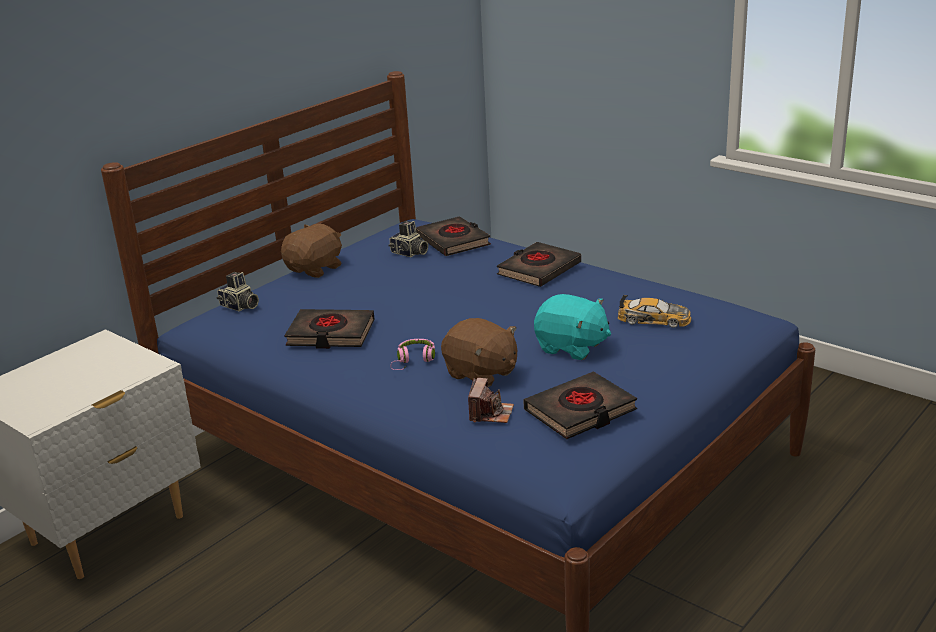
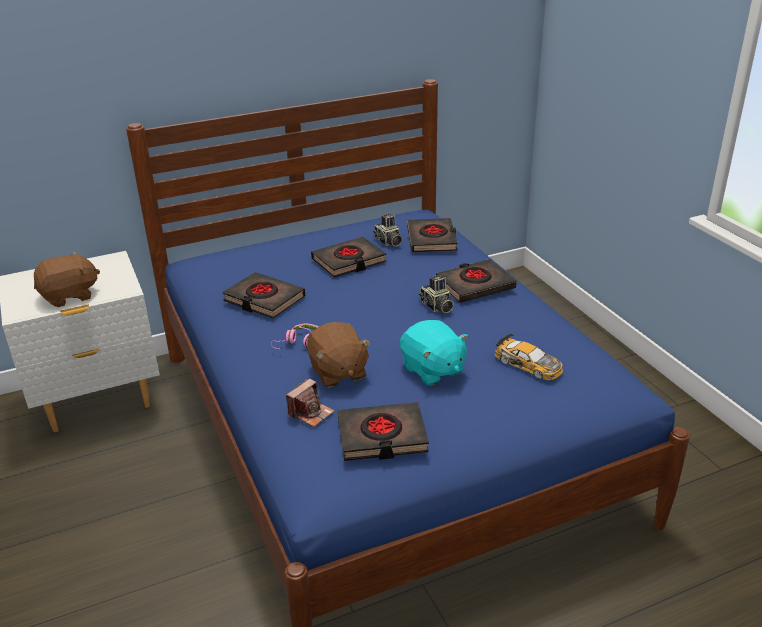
camera: 25 degrees right, 5 degrees up
camera [217,272,259,311] -> camera moved to [419,275,454,313]
brown plush toy [281,224,342,278] -> brown plush toy moved to [34,251,100,307]
none -> black book [311,237,387,277]

